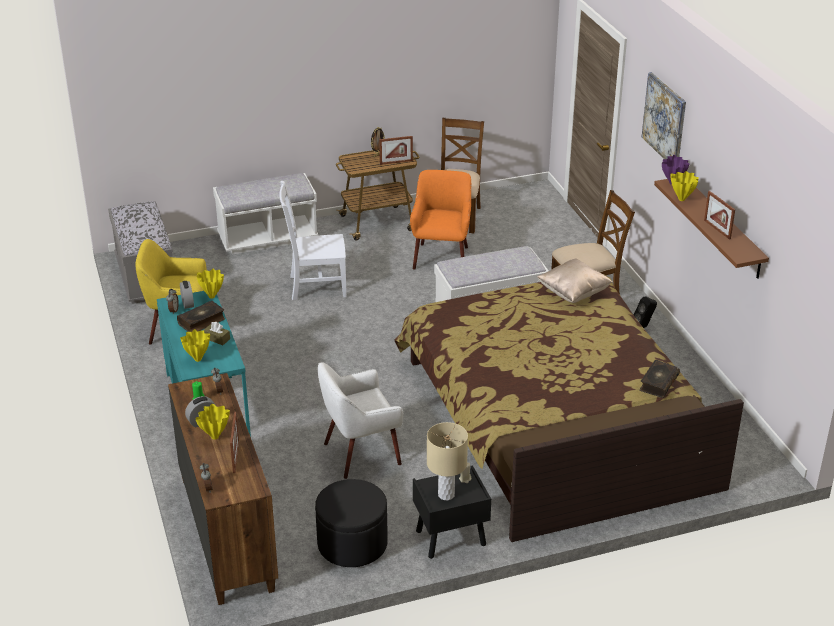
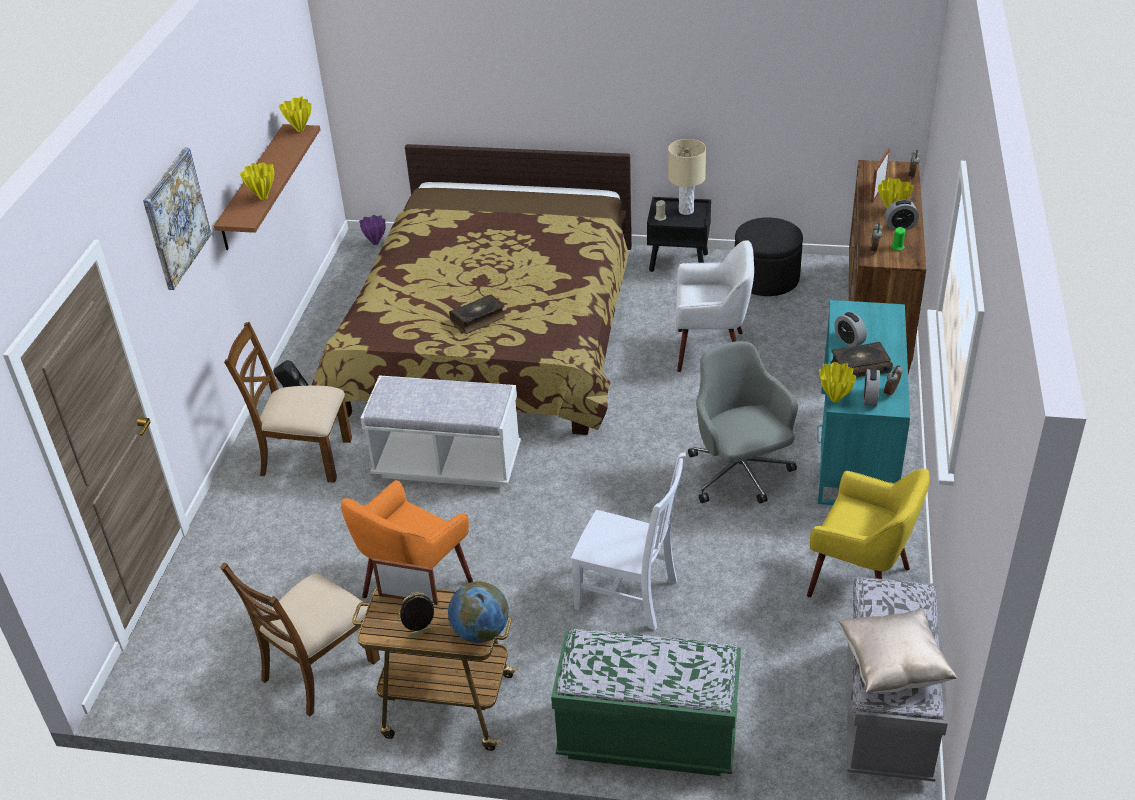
camera: 150 degrees left, 5 degrees up
yellow vase [180,329,210,362] -> yellow vase moved to [279,96,312,132]
brown tissue box [203,322,230,345] -> alarm clock [834,312,867,347]
white bench [213,173,318,255] -> green bench [551,629,741,776]
beige pillow [537,258,612,303] -> beige pillow moved to [839,609,957,693]
book [639,360,680,398] -> book moved to [449,295,505,334]
purple vase [662,155,689,185] -> purple vase moved to [359,215,386,245]
picture frame [704,191,735,240] -> none
none -> globe [448,581,509,643]
none -> grey office chair [688,341,798,503]

